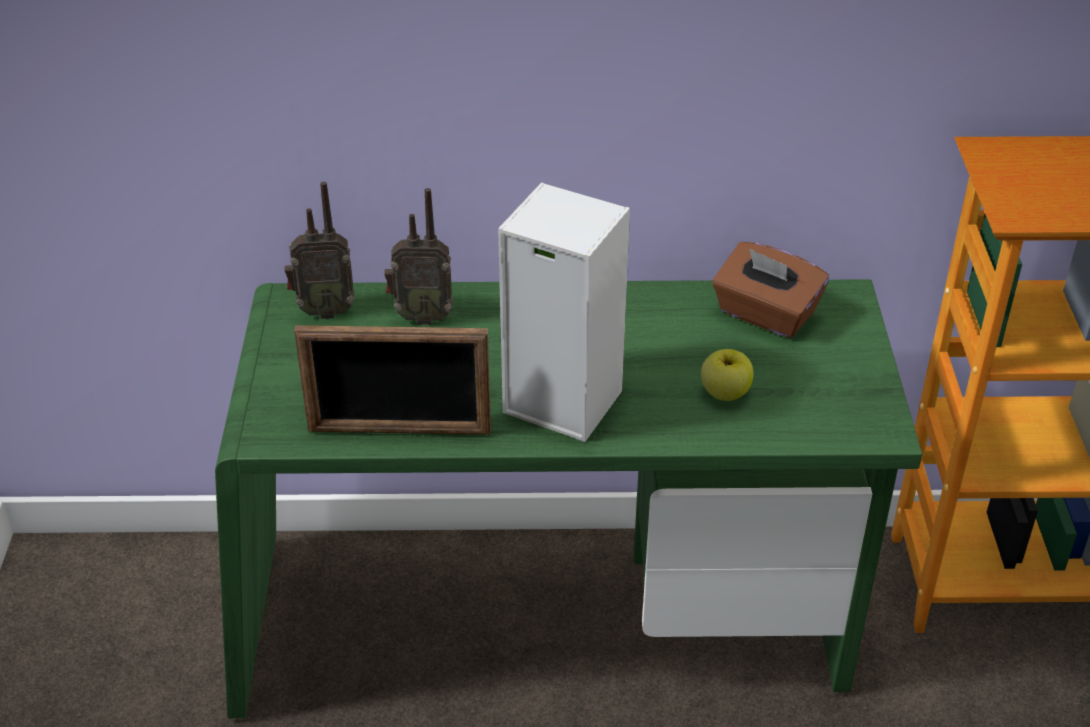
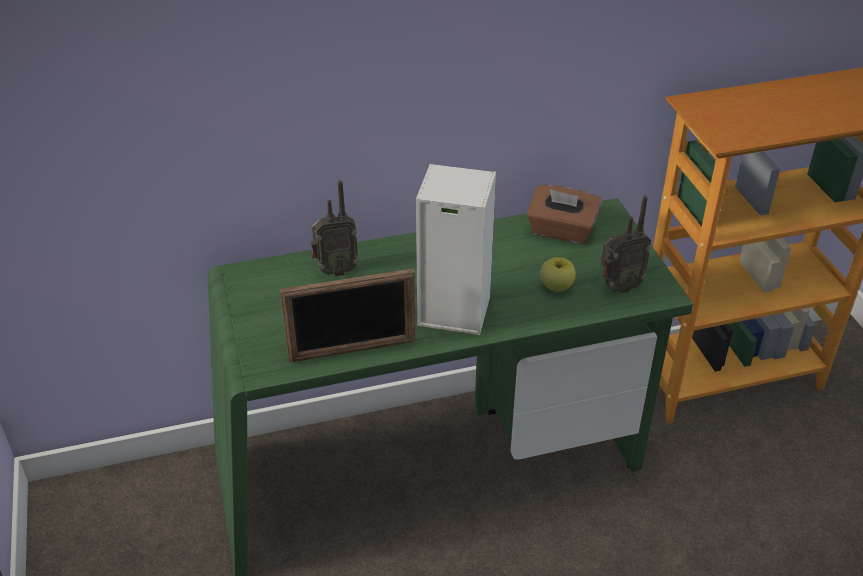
camera: 15 degrees left, 0 degrees up
radio [285,181,354,319] -> radio moved to [601,196,651,294]

